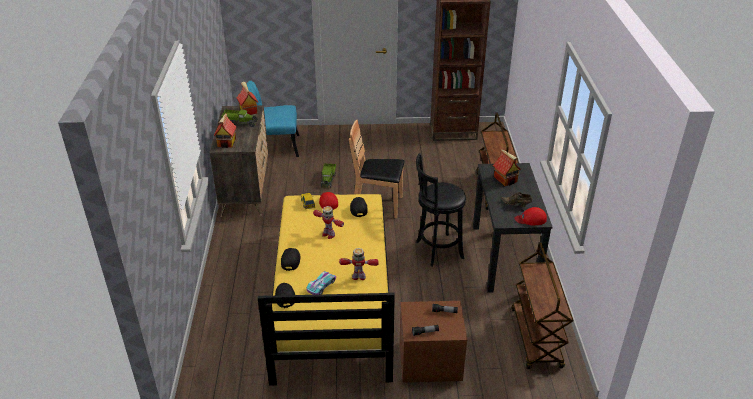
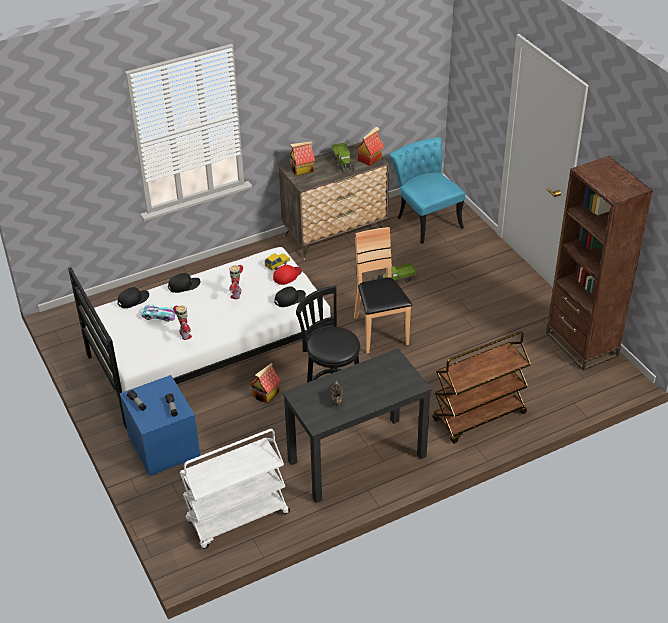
camera: 65 degrees right, 5 degrees up
yellow bed [258,194,395,386] -> white bed [68,247,334,429]
brown nightstand [400,301,467,383] -> blue nightstand [120,375,200,476]
toy house [493,149,521,186] -> toy house moved to [250,363,281,404]
brown cart [511,242,573,369] -> white cart [180,429,290,549]
red cap [515,207,547,225] -> none

